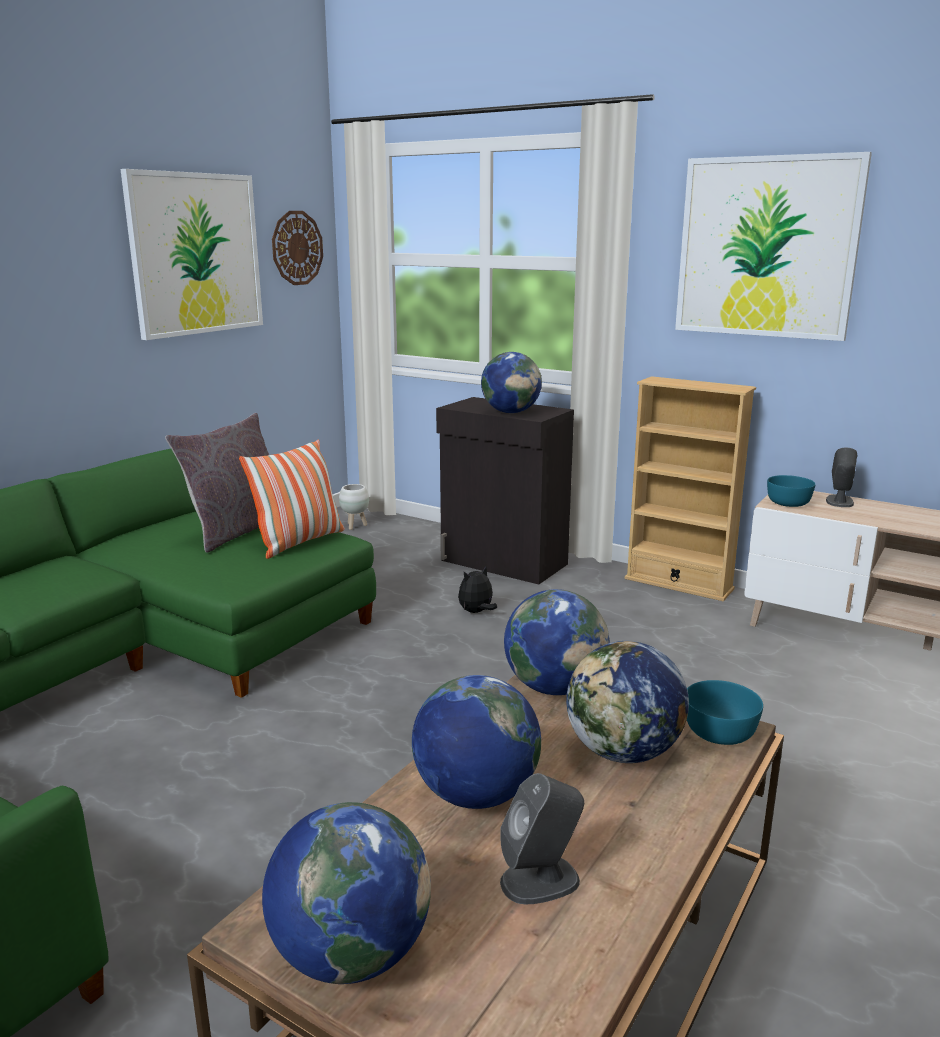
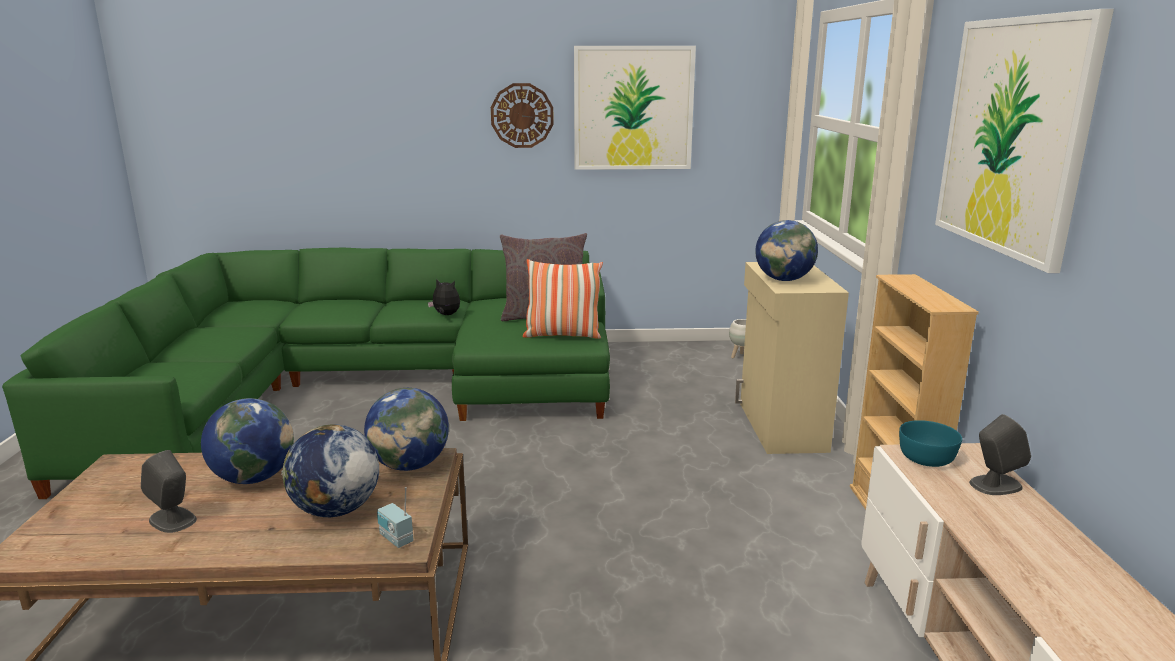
camera: 55 degrees right, 0 degrees up
globe [262,802,431,984] -> none
wall clock [272,211,323,285] -> wall clock moved to [491,83,554,148]
black cabinet [436,397,574,584] -> beige cabinet [735,262,849,454]
plush toy [458,567,497,613] -> plush toy moved to [428,279,460,315]
turquoise bowl [687,680,763,745] -> radio [377,487,414,548]

